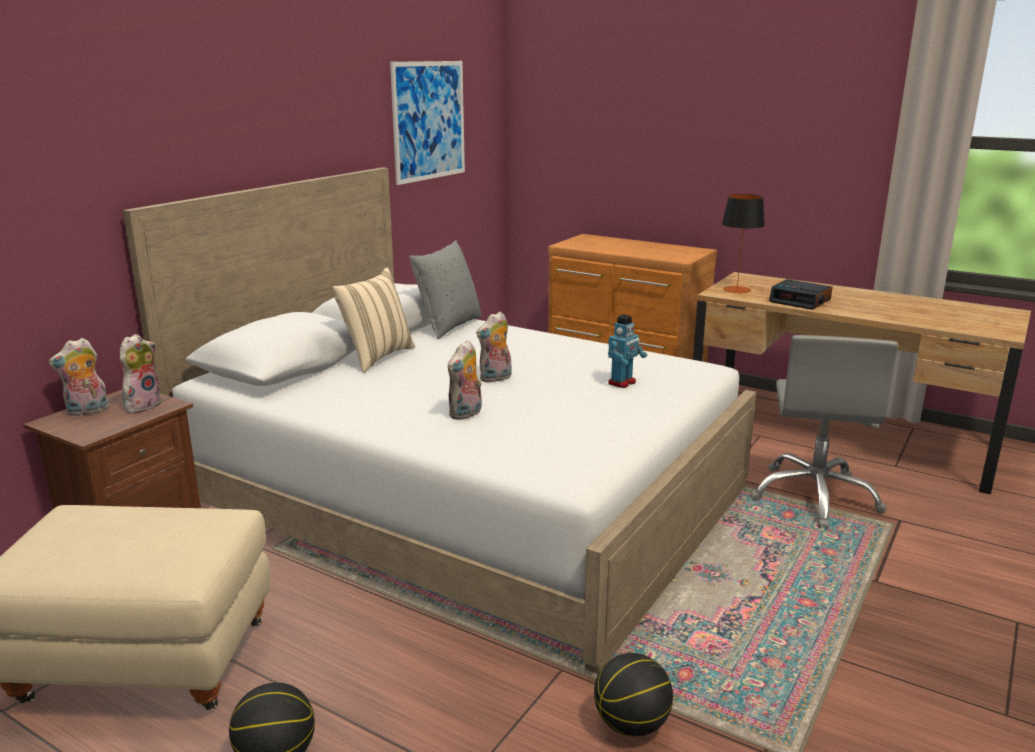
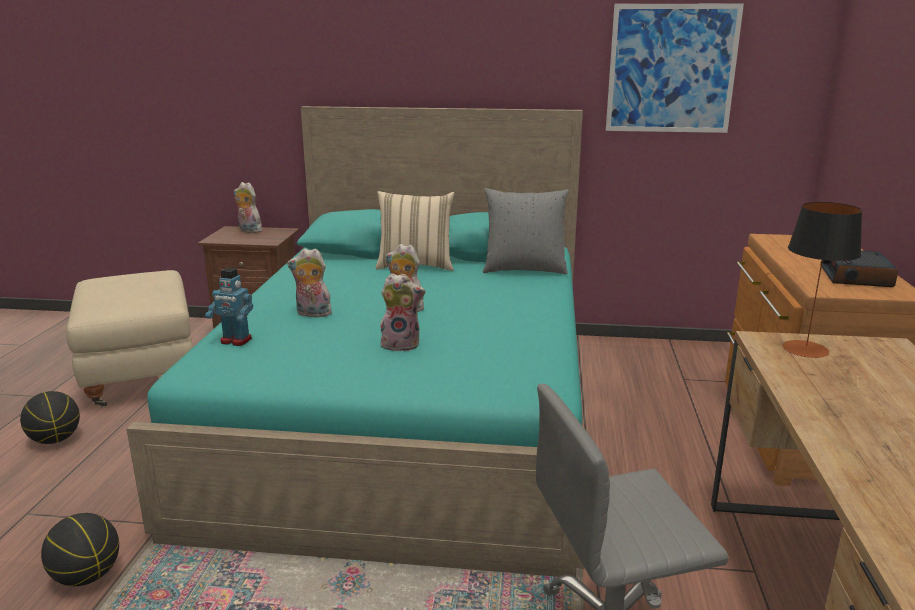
camera: 65 degrees right, 0 degrees up
plush toy [120,334,162,413] -> plush toy moved to [380,273,425,352]
white bed [123,167,756,674] -> turquoise bed [126,106,584,577]
toy robot [608,314,647,388] -> toy robot moved to [205,268,253,346]
alarm clock [769,279,832,310] -> alarm clock moved to [820,251,898,287]

